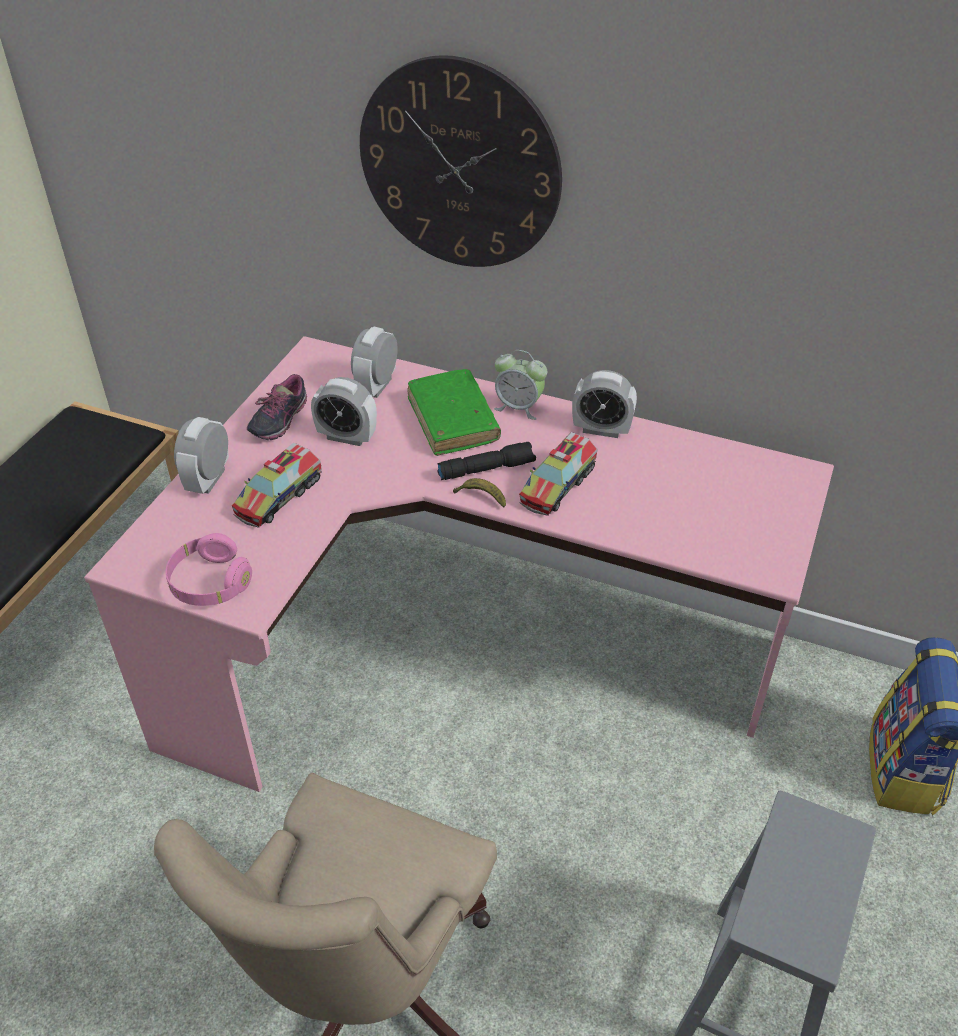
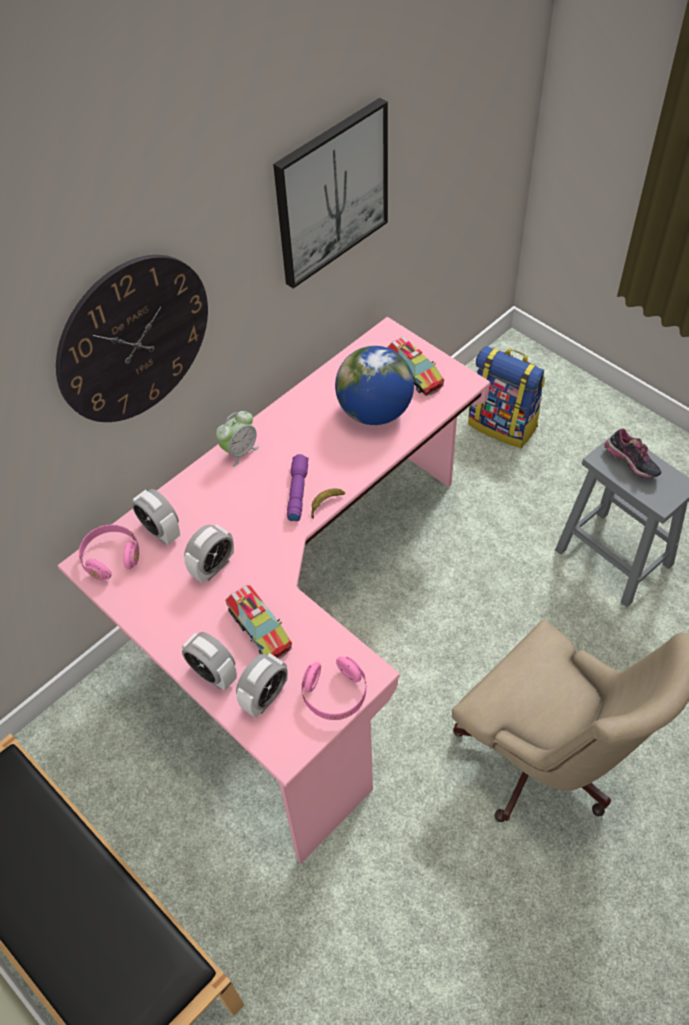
camera: 65 degrees left, 10 degrees up
shoe [247,374,307,440] -> shoe moved to [604,428,662,479]
green book [407,369,501,456] -> none
black flashlight [437,442,536,480] -> purple flashlight [287,454,308,521]
toy truck [519,432,597,516] -> toy truck moved to [387,336,444,396]
alarm clock [572,370,637,438] -> alarm clock moved to [236,653,288,718]
none -> pink headphones [79,525,139,581]
none -> picture [273,98,388,289]
none -> globe [335,346,414,425]

